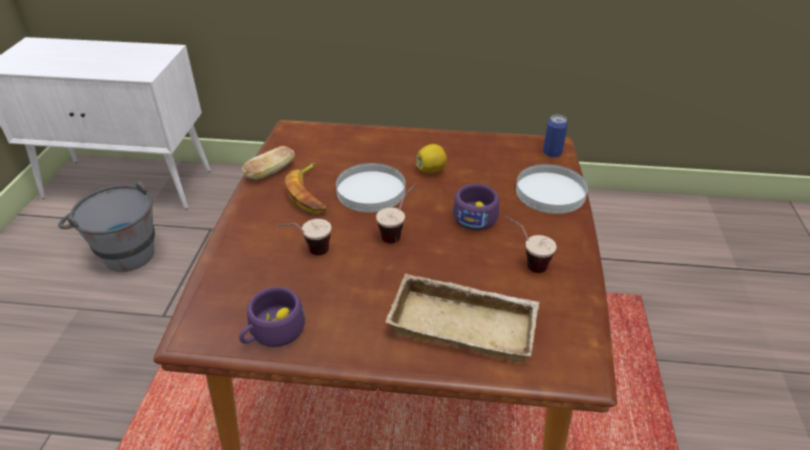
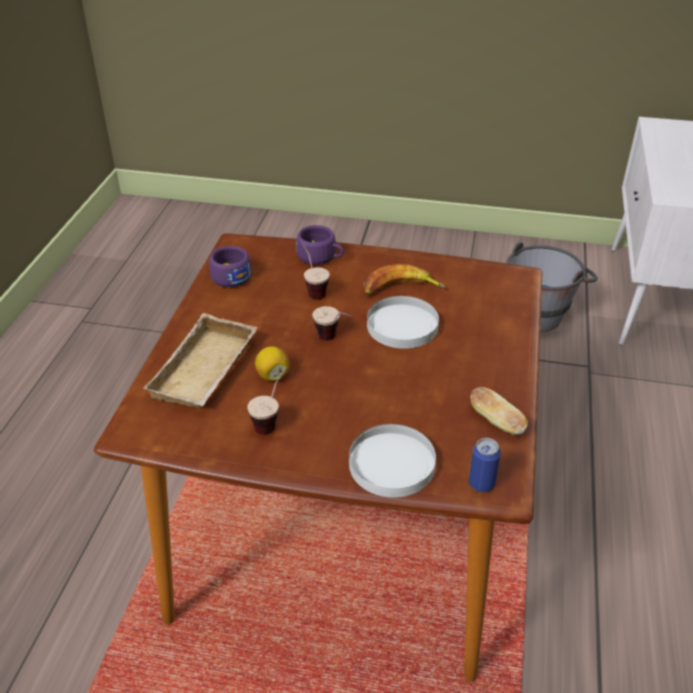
camera: 95 degrees right, 0 degrees up
bread [242,146,295,179] -> bread moved to [470,387,528,435]
lemon [416,144,447,173] -> lemon moved to [255,346,290,381]
purple cup [453,184,499,231] -> purple cup moved to [296,225,344,265]

